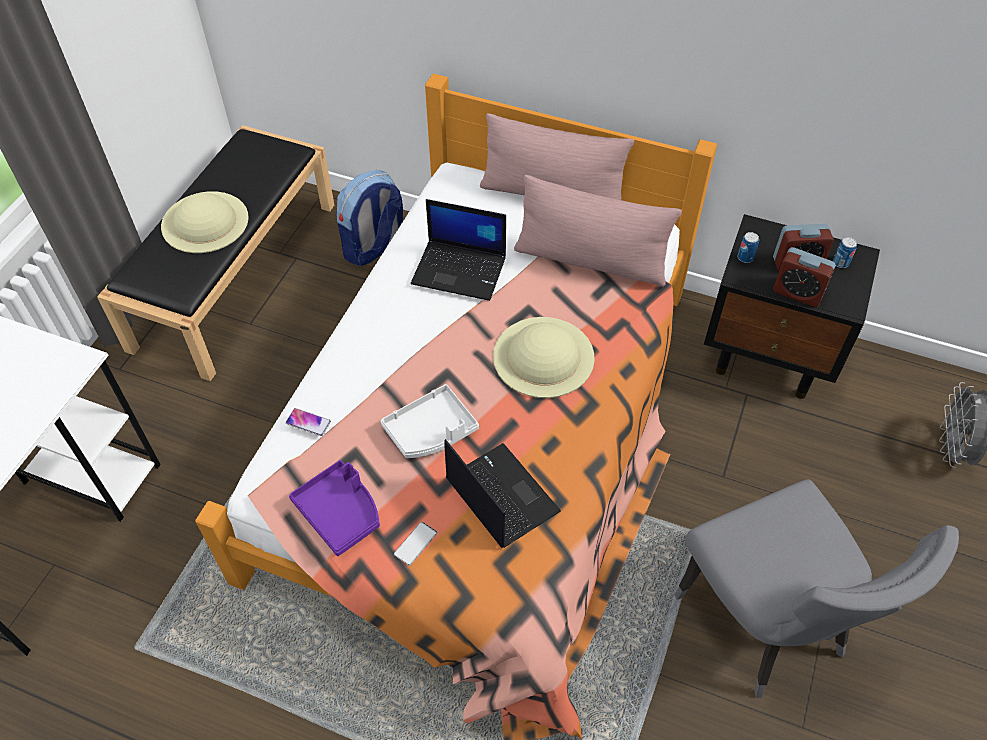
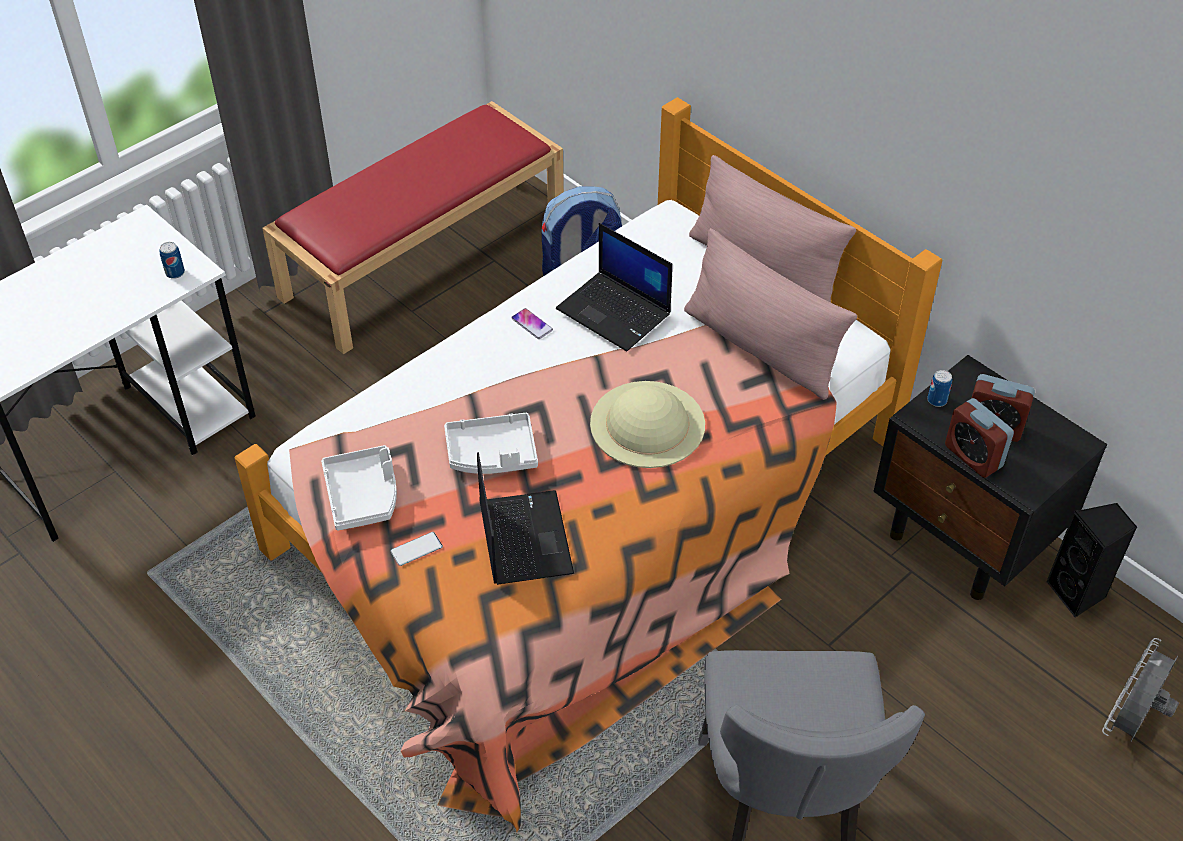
camera: 25 degrees right, 5 degrees down
black bench [97,125,334,381] -> red bench [262,101,564,354]
beige hat [161,191,249,253] -> none
phone [286,408,331,436] -> phone moved to [511,308,553,339]
purple tray [289,460,380,556] -> white tray [321,445,397,531]
can [833,237,857,268] -> can moved to [159,242,185,279]
none -> black speaker [1046,503,1137,617]

